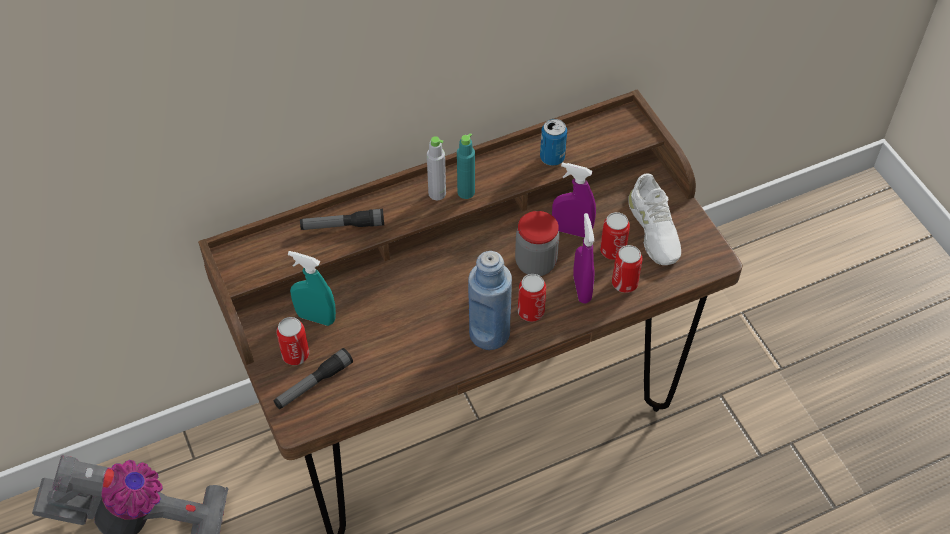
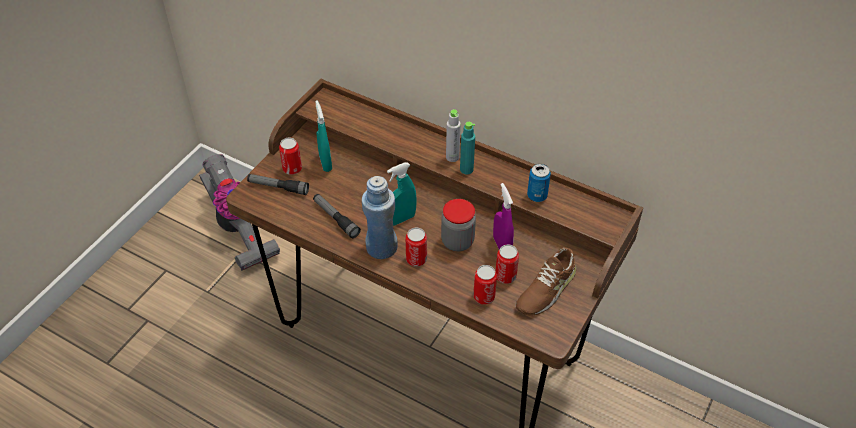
camera: 55 degrees right, 5 degrees down
flashlight [300,209,384,230] -> flashlight moved to [313,194,361,238]
purple spray bottle [573,213,595,303] -> none
white shoe [628,173,681,265] -> brown shoe [516,247,576,316]
none -> turquoise spray bottle [387,163,417,226]

